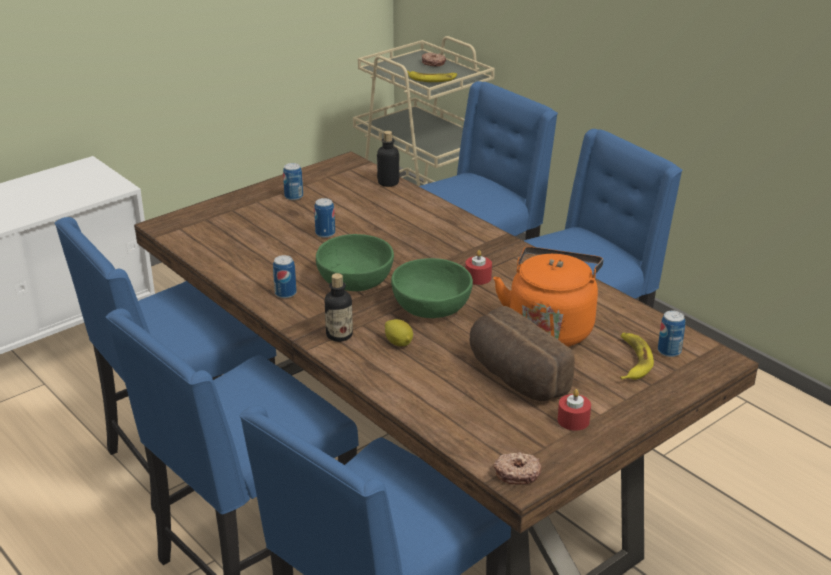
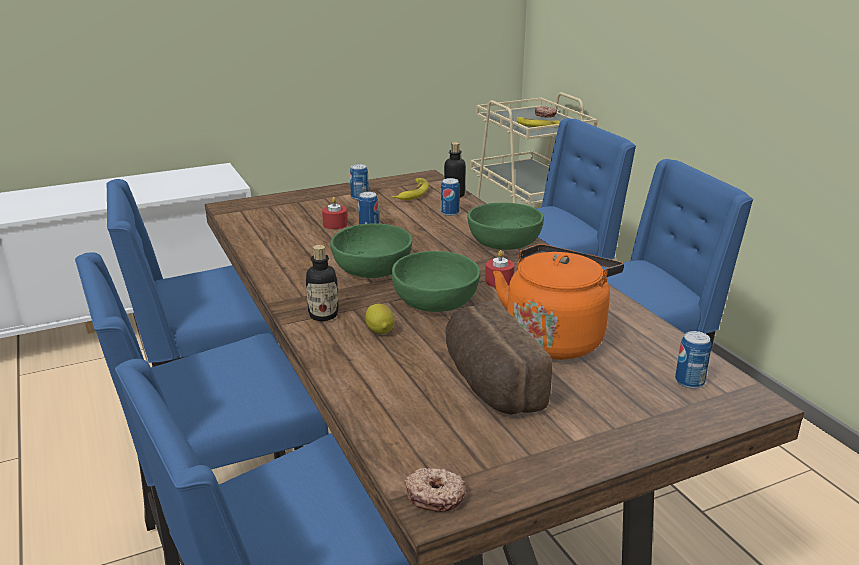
camera: 15 degrees right, 5 degrees down
can [273,255,296,298] -> can moved to [441,178,460,216]
red candle [558,389,591,431] -> red candle moved to [322,197,347,229]
banana [620,333,654,380] -> banana moved to [392,178,429,200]
none -> green bowl [467,203,544,250]

